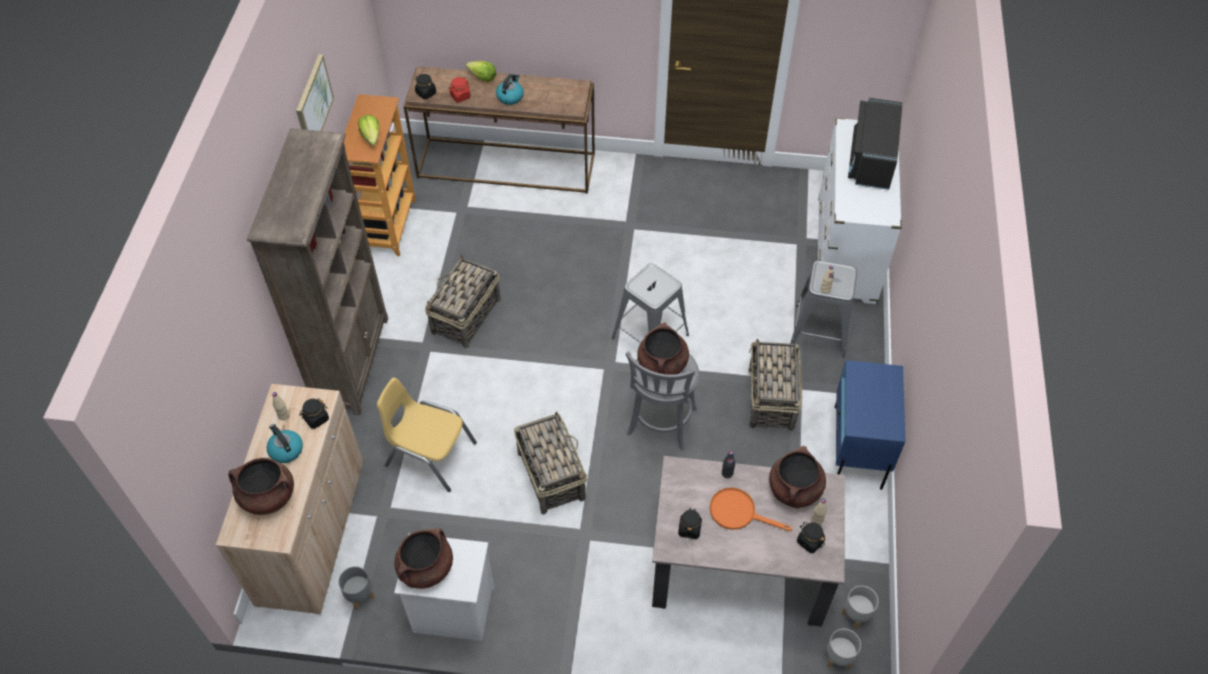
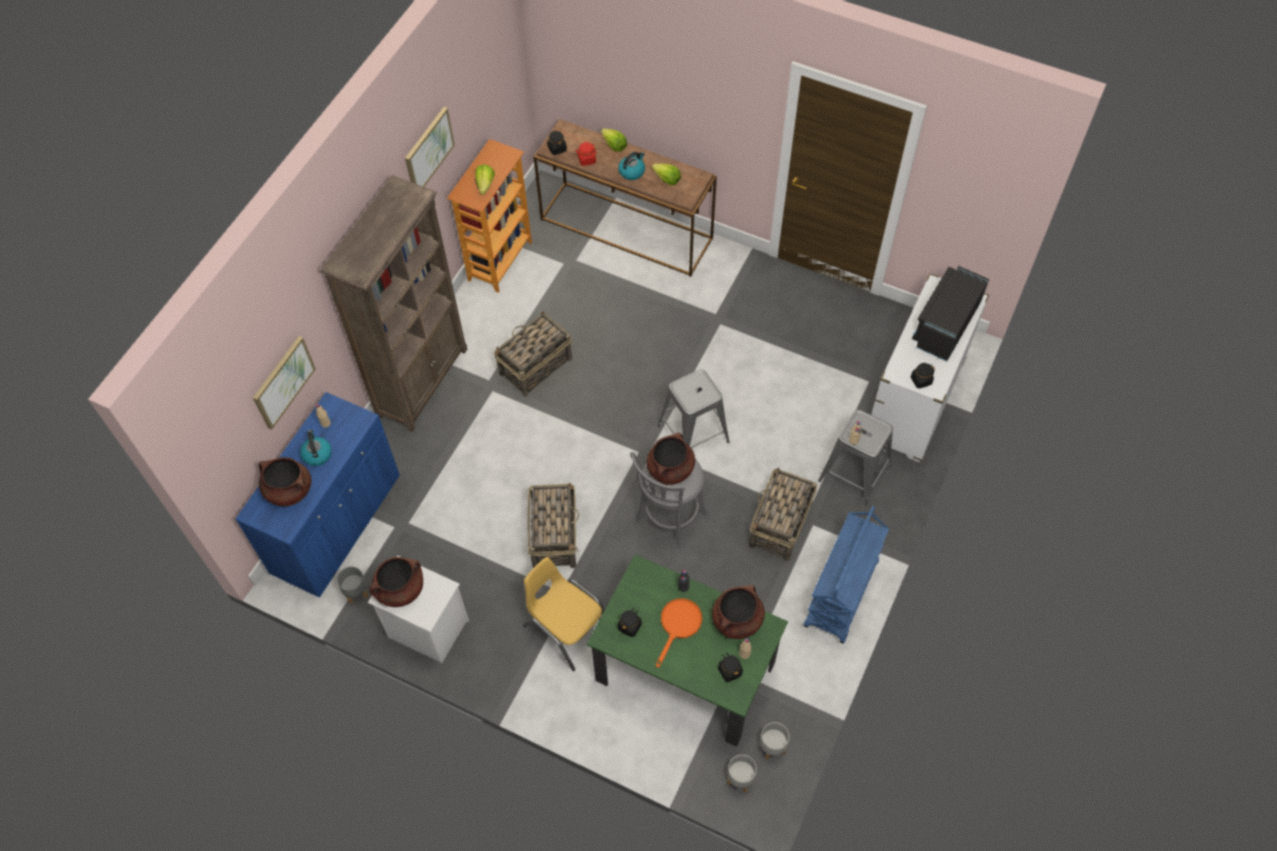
camera: 20 degrees right, 5 degrees up
beige cabinet [216,384,363,614] -> blue cabinet [235,392,400,598]
black jar [300,399,329,429] -> black jar moved to [911,363,935,389]
yellow chair [377,378,477,492] -> yellow chair moved to [523,557,605,671]
beige dining table [652,456,845,627] -> green dining table [587,554,788,747]
orange frying pan [710,487,792,531] -> orange frying pan turned 75 degrees clockwise [656,598,702,668]
blue nightstand [835,360,905,490] -> blue cart [804,506,889,644]
none -> picture [253,336,316,430]
none -> lettuce [652,164,681,185]

